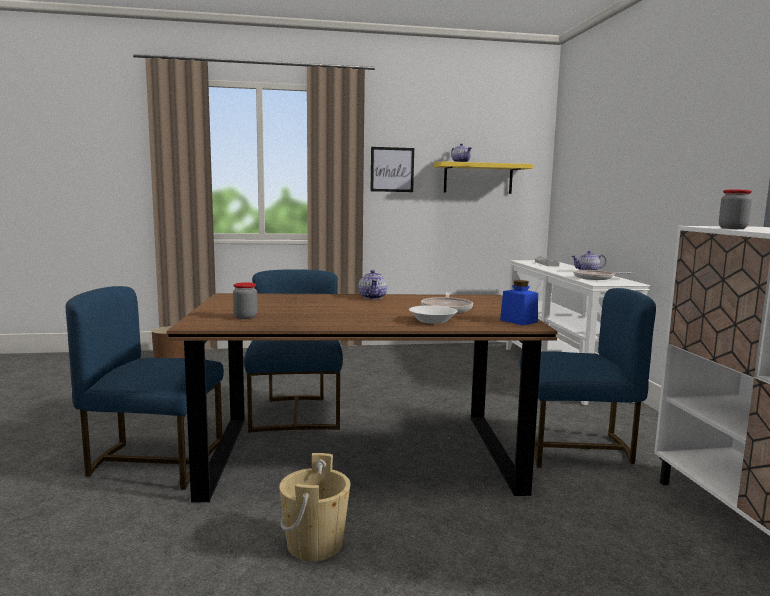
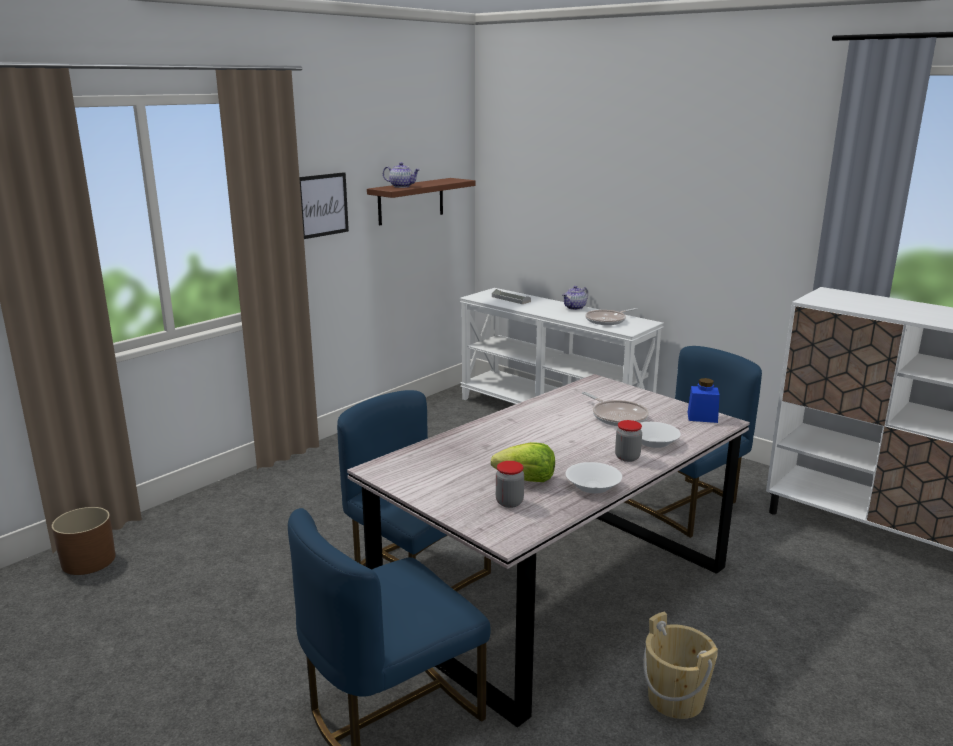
camera: 40 degrees left, 10 degrees up
brown dining table [167,293,558,503] -> grey dining table [347,374,750,728]
teapot [358,270,387,299] -> none
yellow shelf [434,161,534,194] -> brown shelf [367,178,475,225]
jar [719,190,752,229] -> jar moved to [615,420,642,462]
none -> lettuce [491,442,555,482]
none -> white bowl [566,462,622,493]

